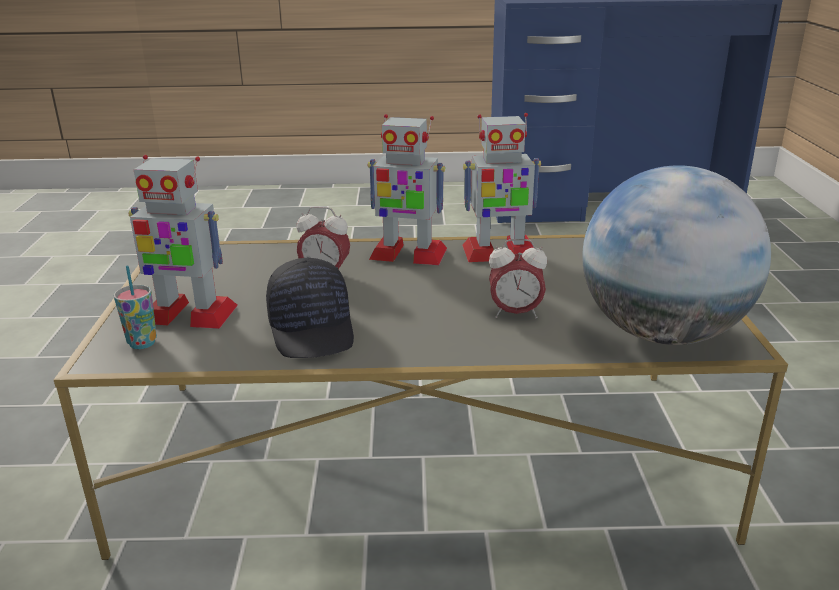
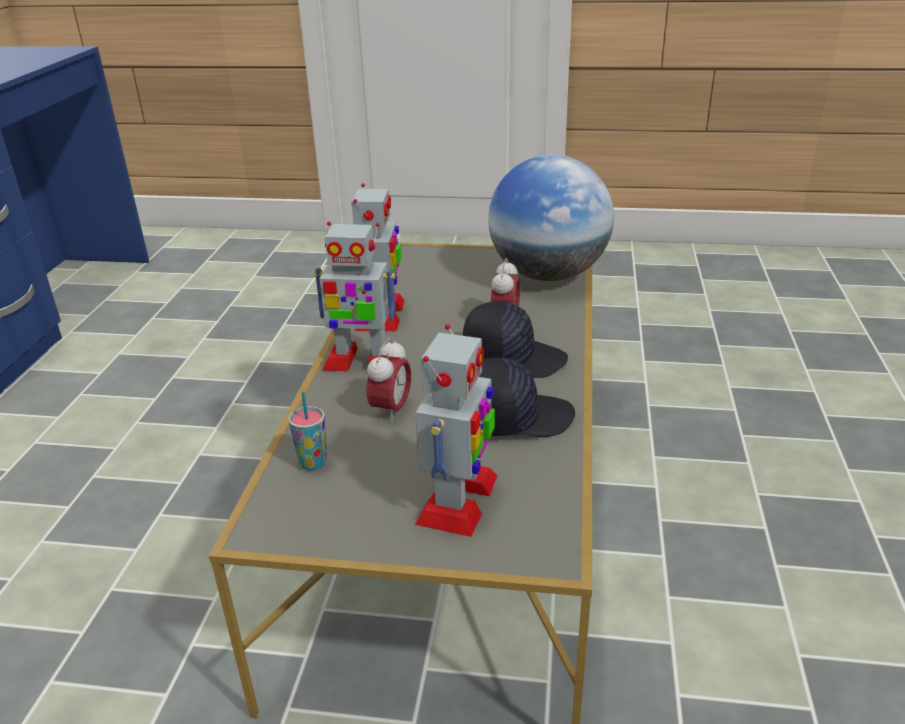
camera: 80 degrees left, 5 degrees up
cup [113,265,157,349] -> cup moved to [288,391,327,470]
toy robot [368,114,447,265] -> toy robot turned 75 degrees clockwise [313,221,401,372]
none -> black cap [463,301,568,378]

